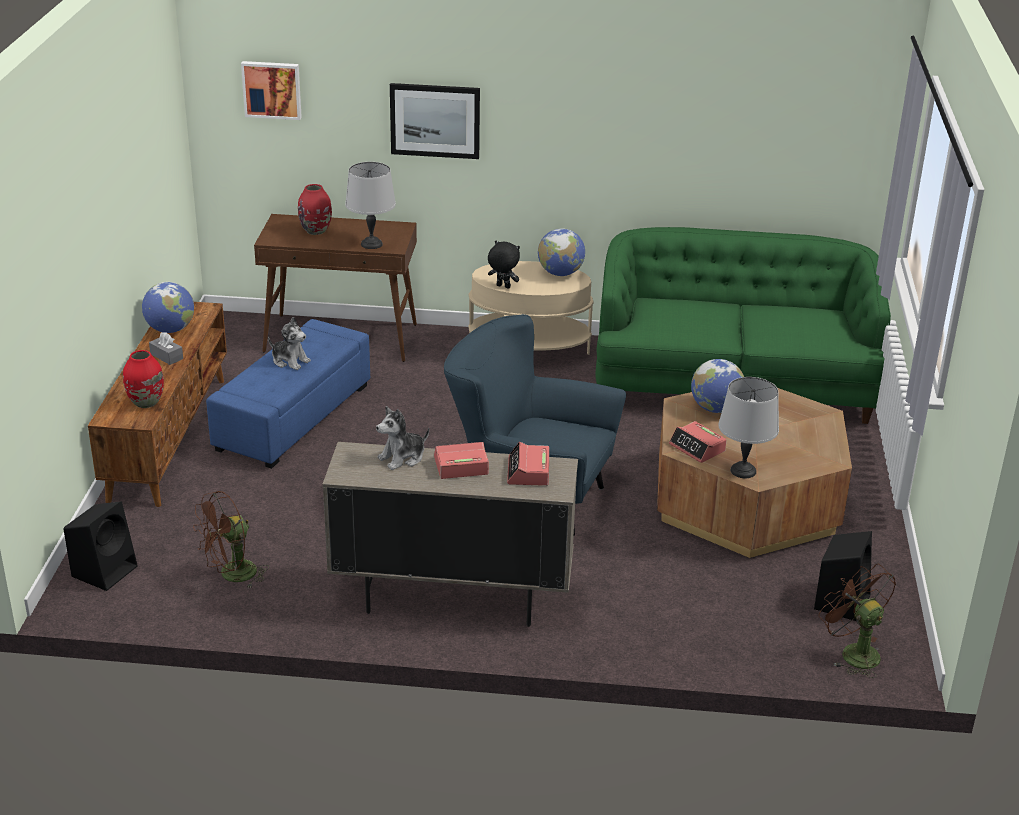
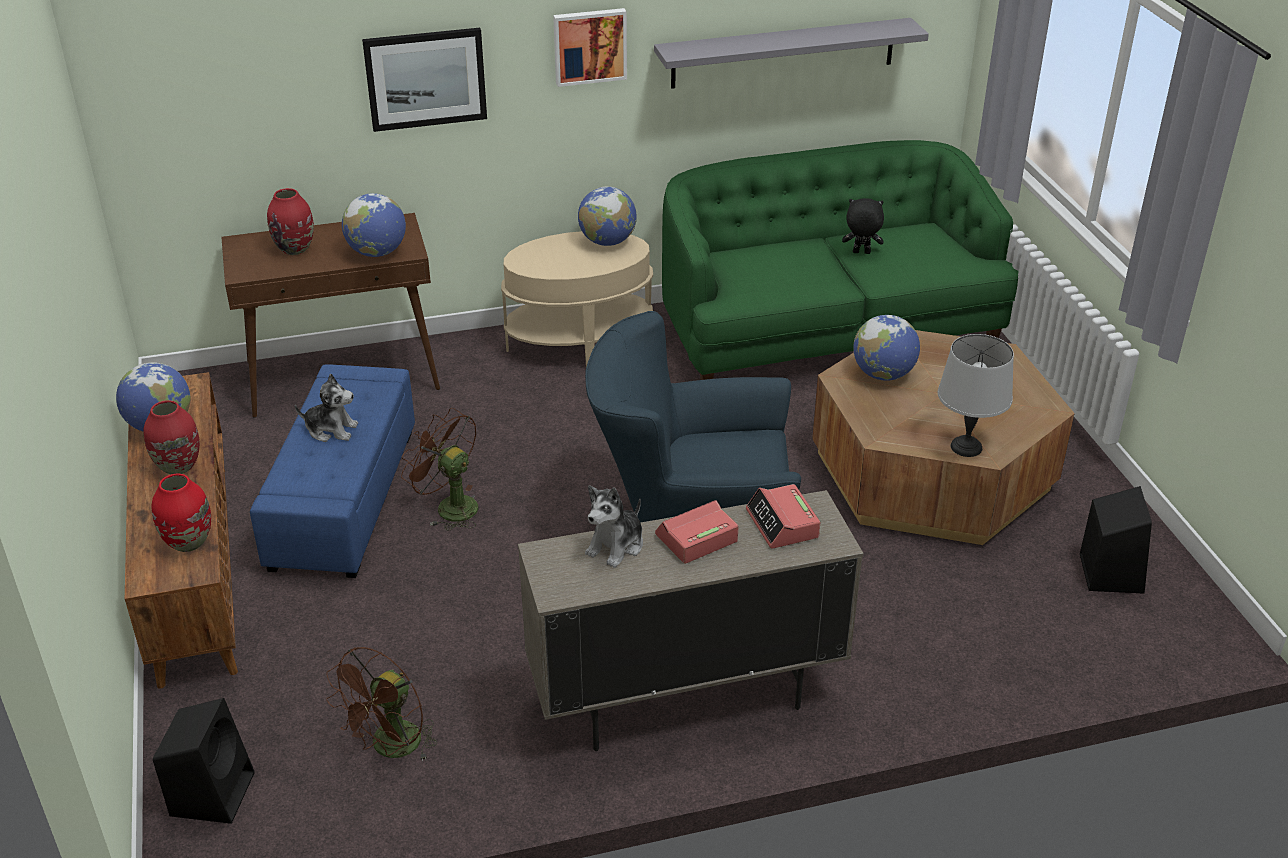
camera: 20 degrees left, 5 degrees up
grey tissue box [149,332,183,365] -> red vase [143,400,200,474]
picture [241,61,302,120] -> picture moved to [553,8,627,87]
grey table lamp [345,162,396,249] -> globe [342,193,406,257]
black plush toy [488,240,520,289] -> black plush toy moved to [842,198,884,254]
alarm clock [669,421,727,463] -> none
brown fan [818,564,896,678] -> brown fan moved to [401,408,478,531]
none -> grey shelf [654,18,929,89]

